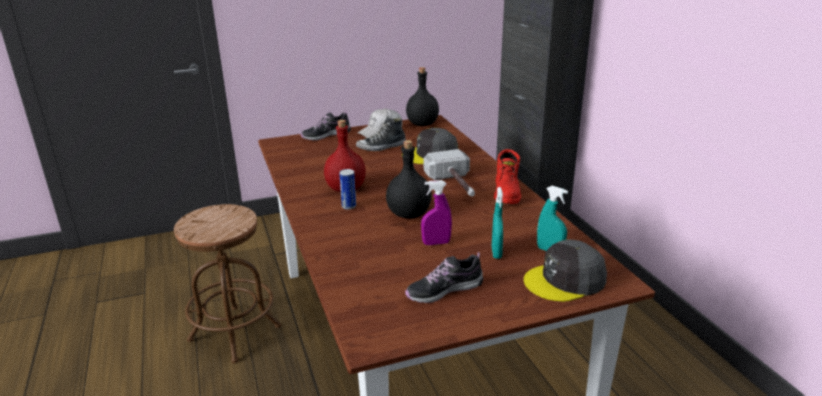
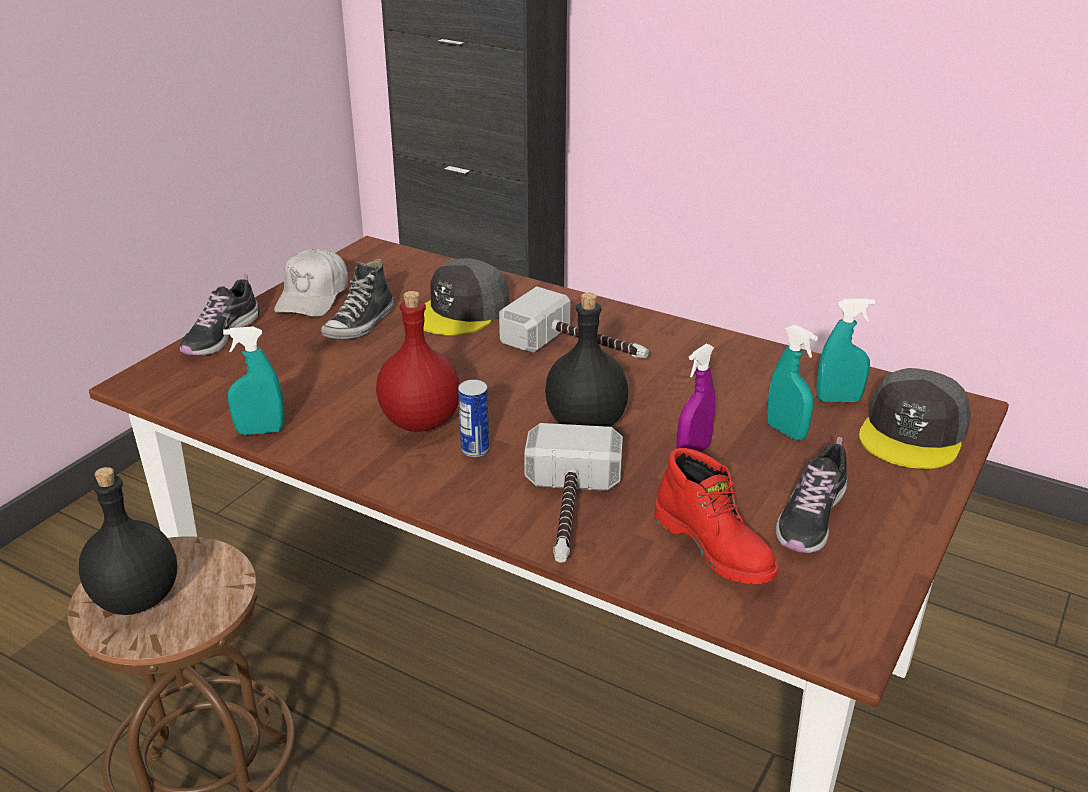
camera: 40 degrees left, 5 degrees up
black bottle [406,67,439,126] -> black bottle moved to [79,467,177,615]
red boot [494,149,521,204] -> red boot moved to [654,448,778,584]
none -> turquoise spray bottle [223,327,284,435]
none -> hammer [524,423,623,563]

